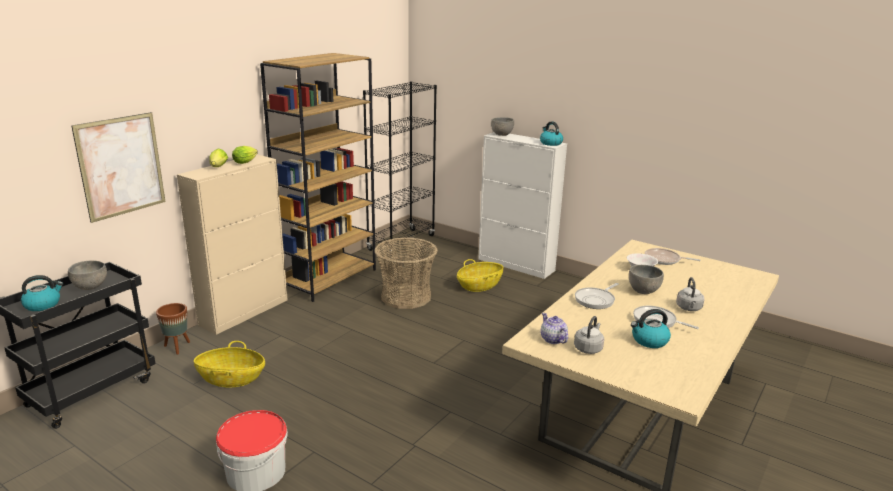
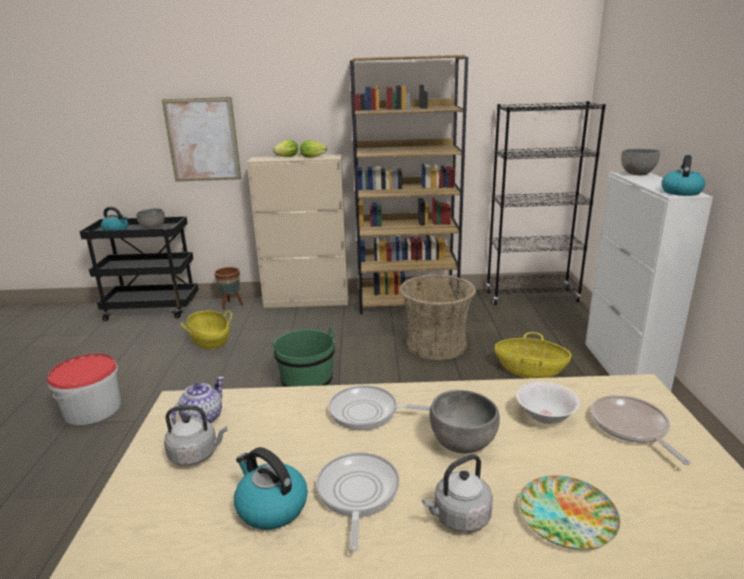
camera: 55 degrees right, 0 degrees up
none -> green bucket [271,326,335,387]
none -> plate [519,475,620,550]

